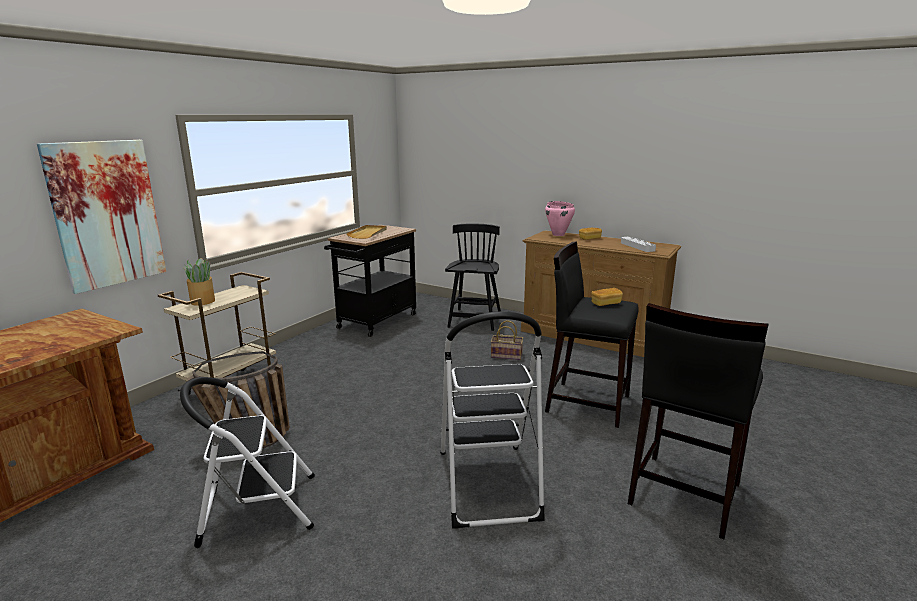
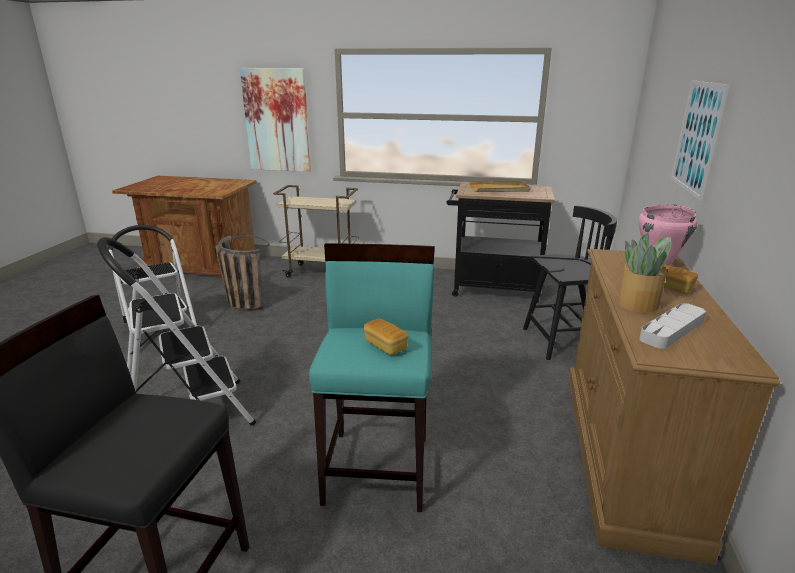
camera: 70 degrees right, 5 degrees up
potted plant [182,258,215,306] -> potted plant moved to [618,233,672,313]
basket [491,320,523,360] -> none
black stool [545,241,639,428] -> turquoise stool [309,243,435,512]
none -> picture [671,80,730,202]

